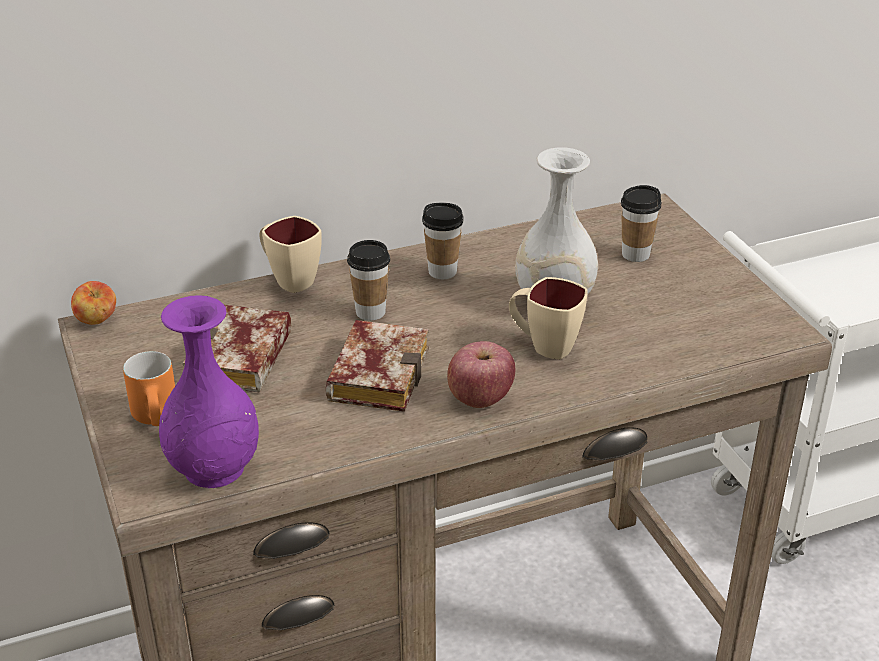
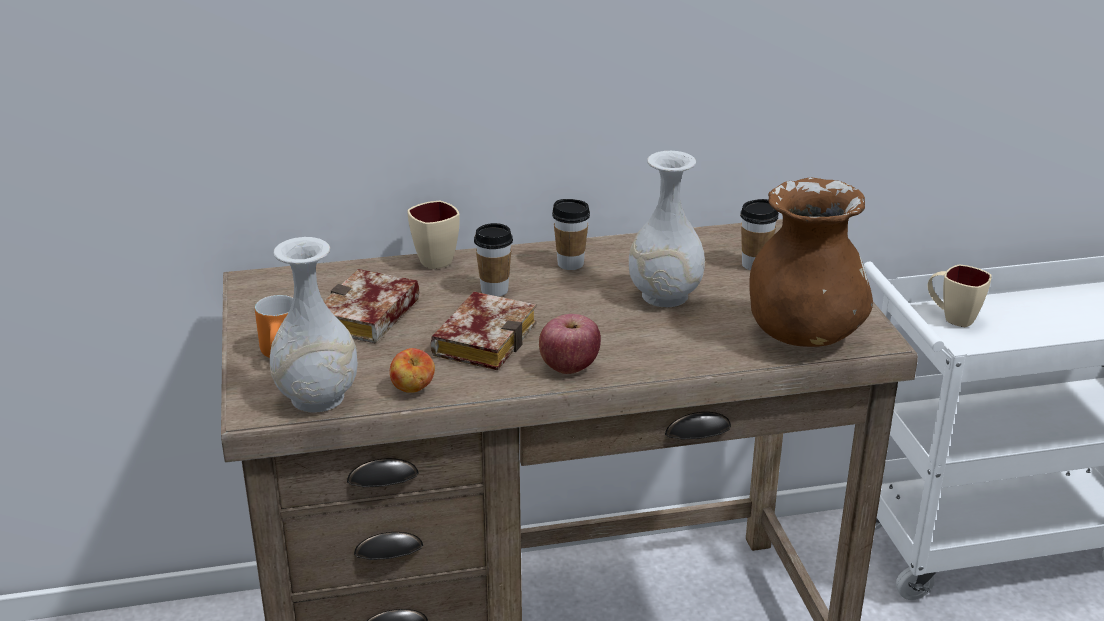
camera: 10 degrees right, 5 degrees down
apple [71,281,116,325] -> apple moved to [390,348,435,393]
purple vase [159,295,259,488] -> white vase [270,237,358,413]
beige mug [509,277,588,359] -> beige mug moved to [928,264,992,327]
none -> brown vase [749,177,873,347]

